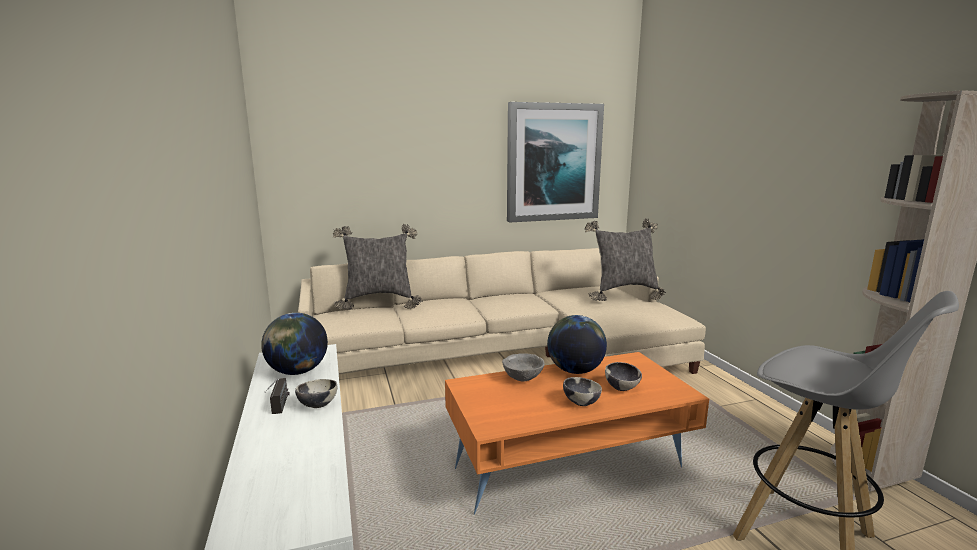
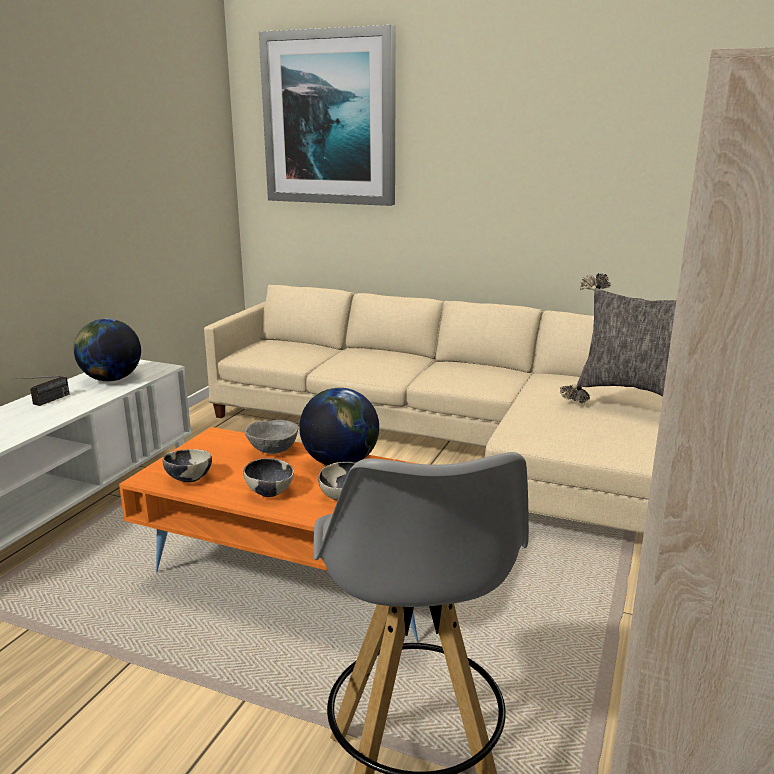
camera: 40 degrees right, 5 degrees up
bowl [295,379,337,408] -> bowl moved to [163,449,212,482]
pillow [333,224,422,310] -> none
picture [507,102,604,222] -> picture moved to [259,25,396,206]

